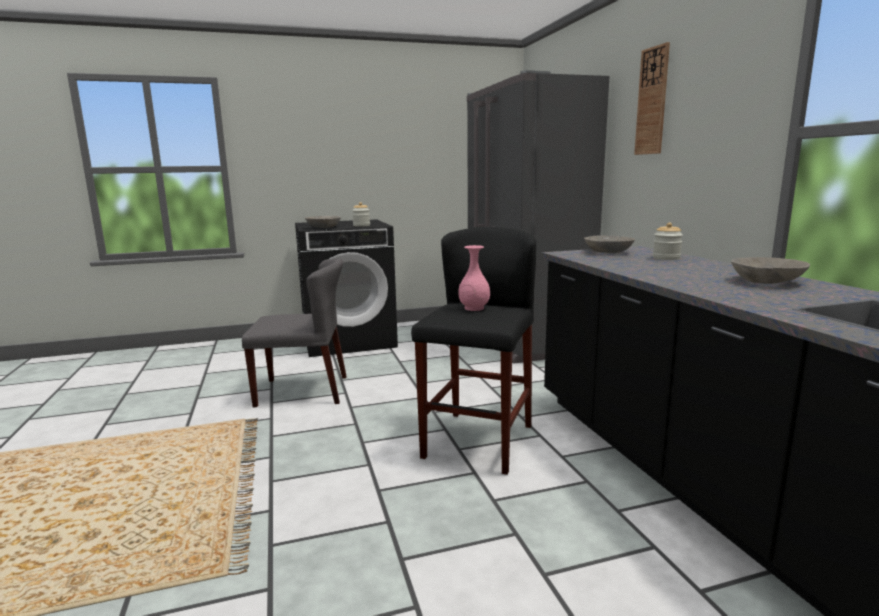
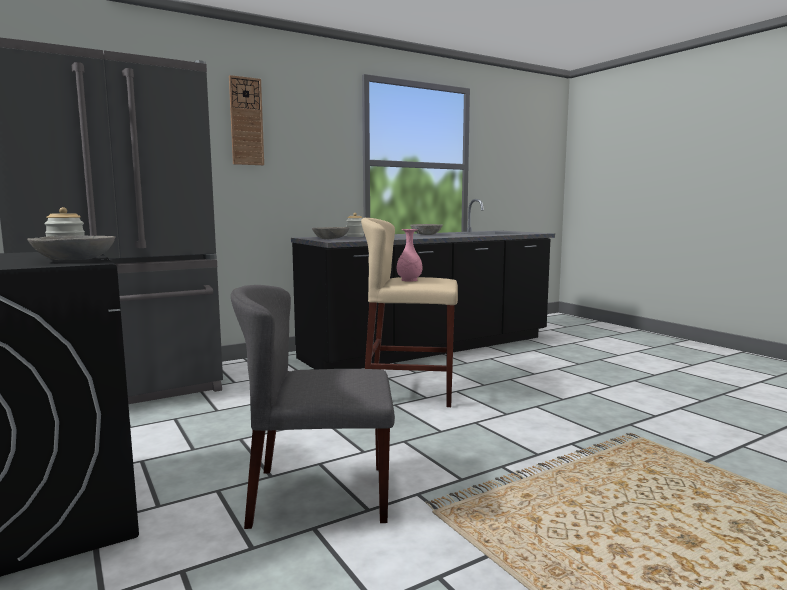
camera: 105 degrees left, 5 degrees down
grey chair [242,258,347,407] -> grey chair turned 75 degrees counterclockwise [231,285,395,529]
black stool [411,227,536,475] -> beige stool [361,218,458,407]

